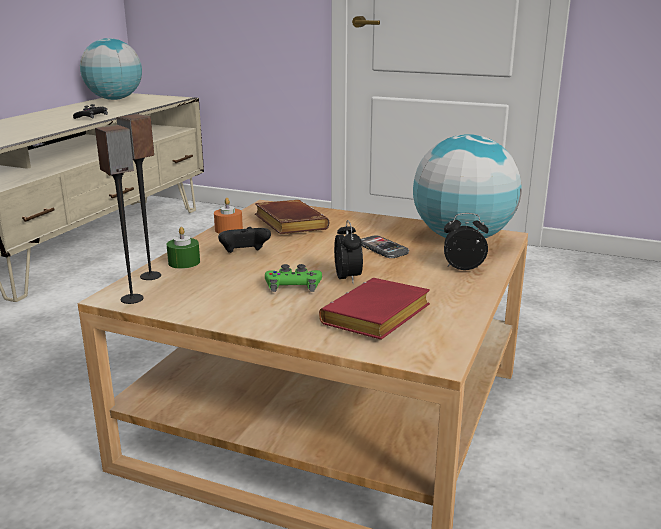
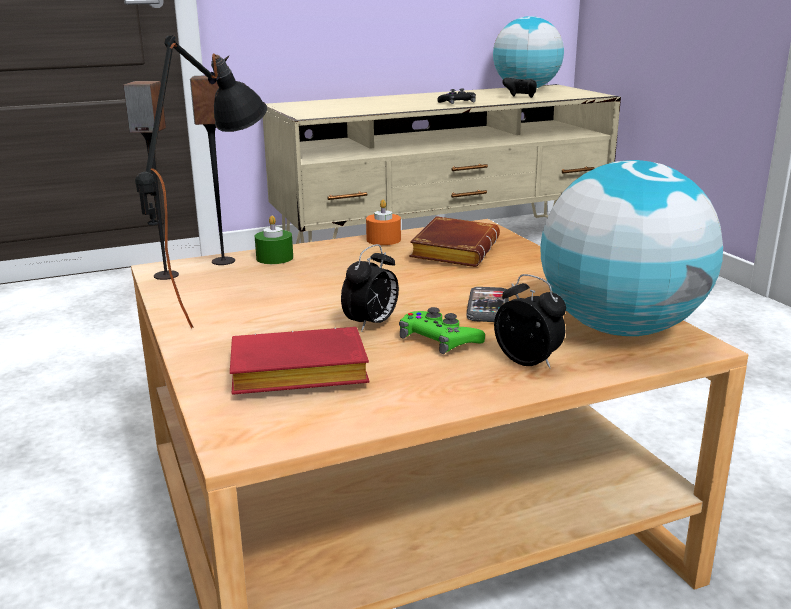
camera: 45 degrees right, 0 degrees up
black game controller [218,227,271,253] -> black game controller moved to [502,78,537,98]
green game controller [265,264,322,292] -> green game controller moved to [399,307,485,354]
none -> black table lamp [135,35,267,329]

